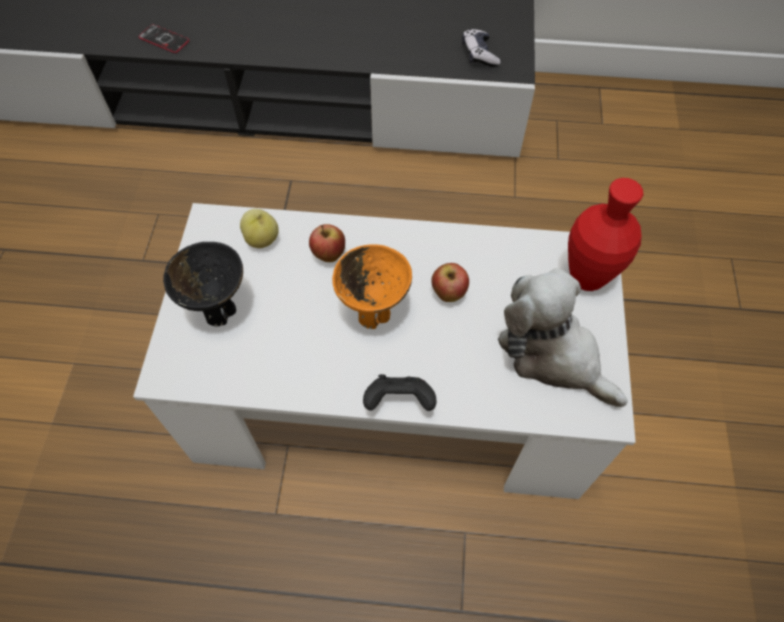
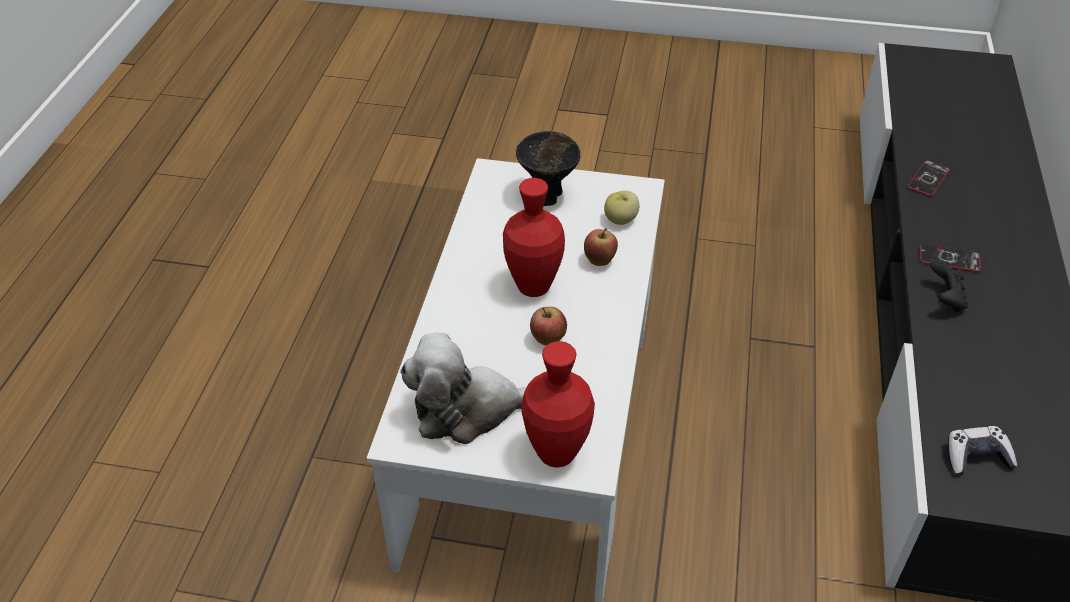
camera: 95 degrees right, 15 degrees down
orange bowl [332,244,412,329] -> red vase [503,178,565,297]
black game controller [363,374,437,411] -> black game controller moved to [930,260,969,312]
plush toy [498,268,627,407] -> plush toy turned 150 degrees counterclockwise [400,333,526,444]
none -> phone [920,244,981,272]

